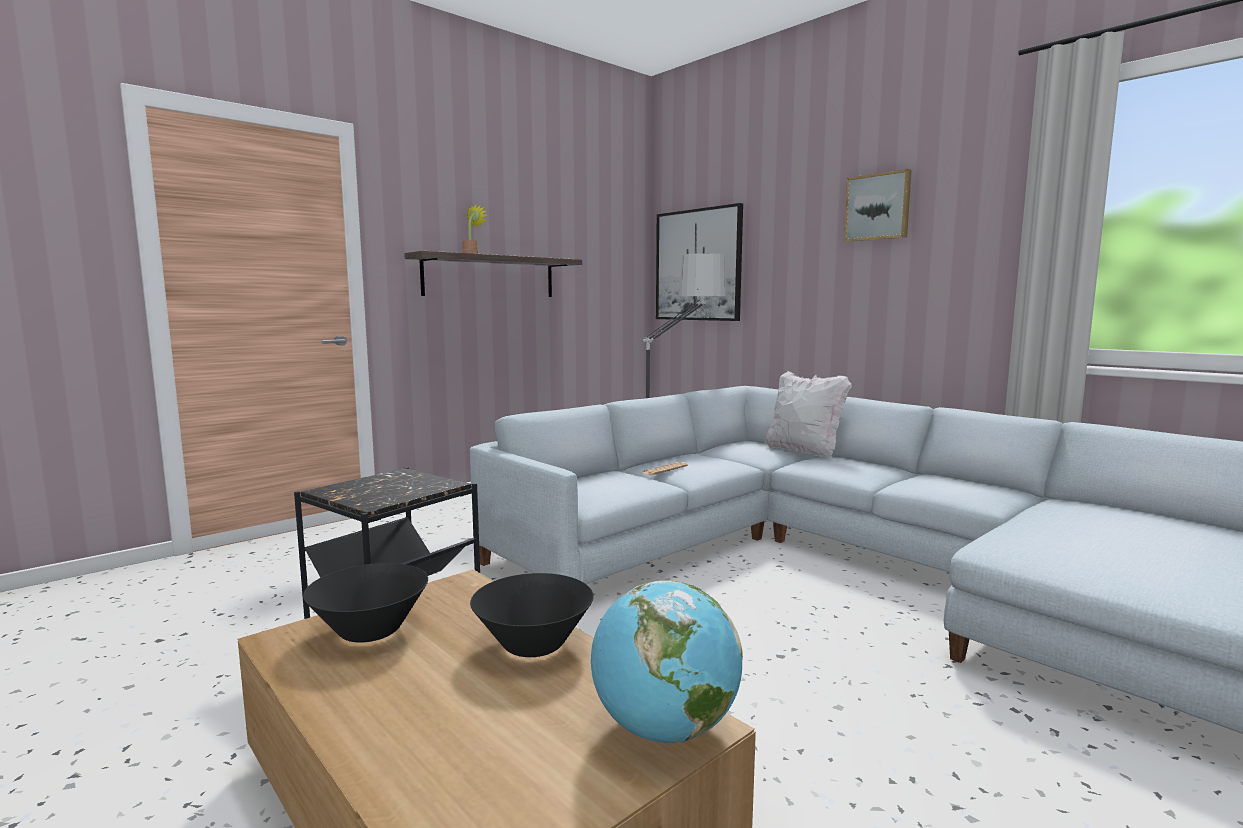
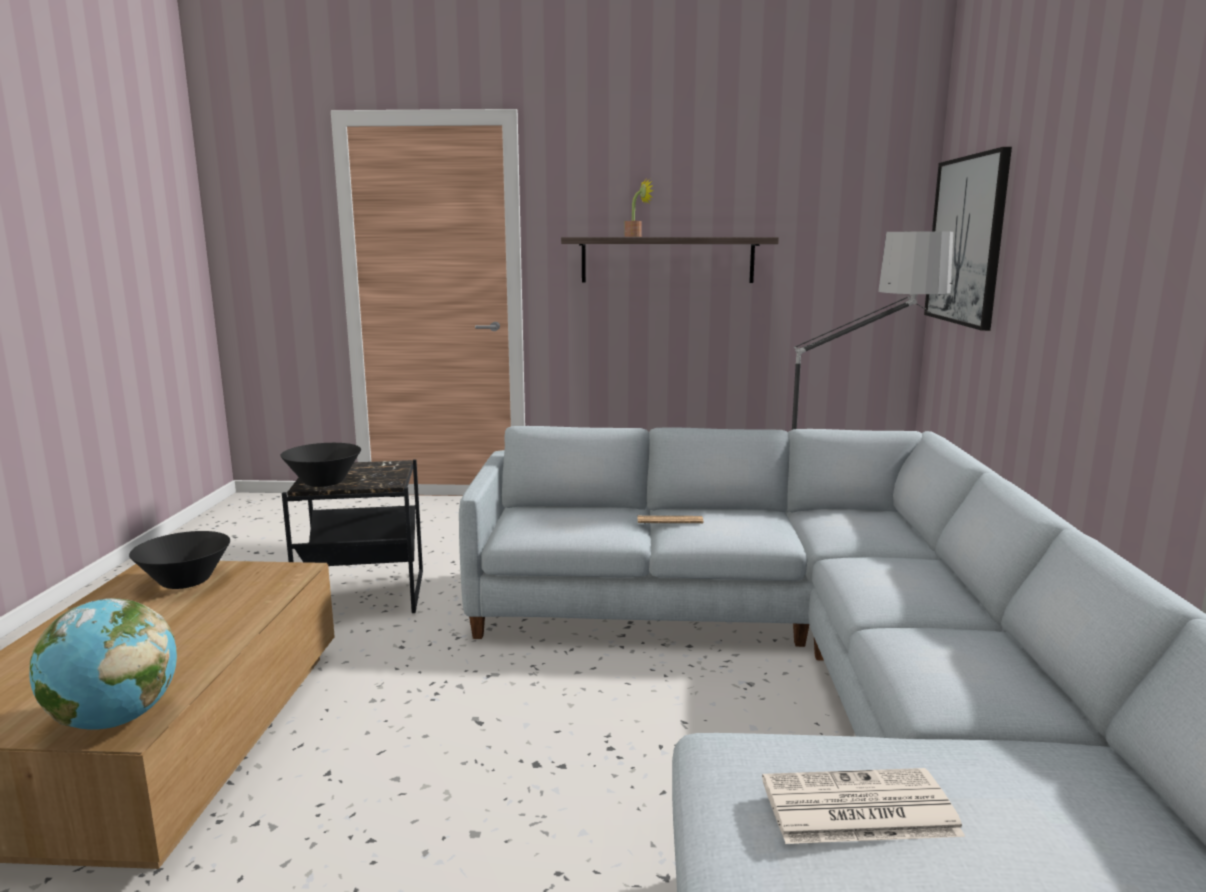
camera: 45 degrees right, 5 degrees up
black bowl [470,573,594,657] -> black bowl moved to [280,443,361,487]
white pillow [765,371,852,459] -> none
picture [844,169,912,242] -> none
none -> newspaper [762,768,965,844]

